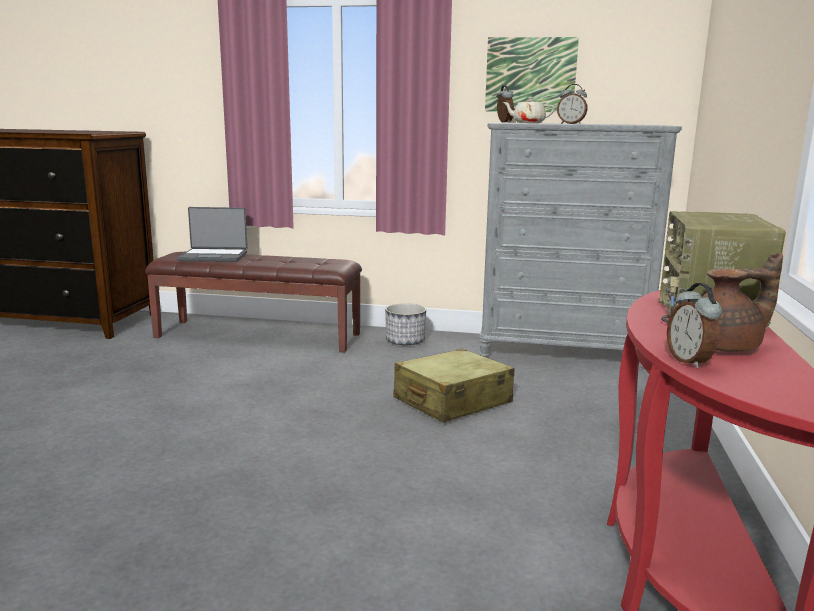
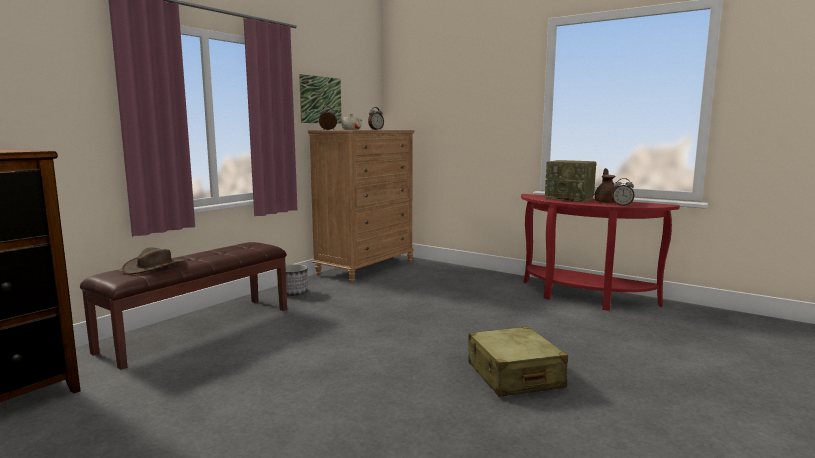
camera: 65 degrees left, 5 degrees down
laptop [178,207,248,262] -> brown hat [122,247,186,274]
beige suitcase [394,348,514,423] -> beige suitcase moved to [468,326,568,397]
grey dresser [479,122,682,372] -> brown dresser [308,130,415,283]

